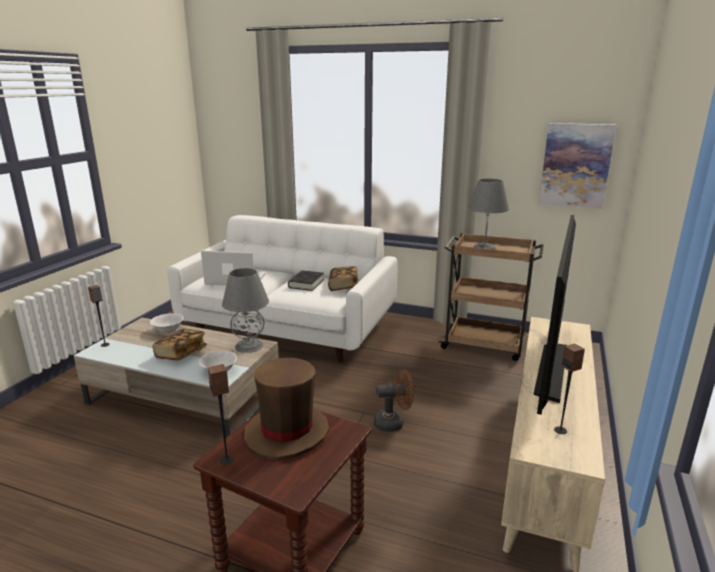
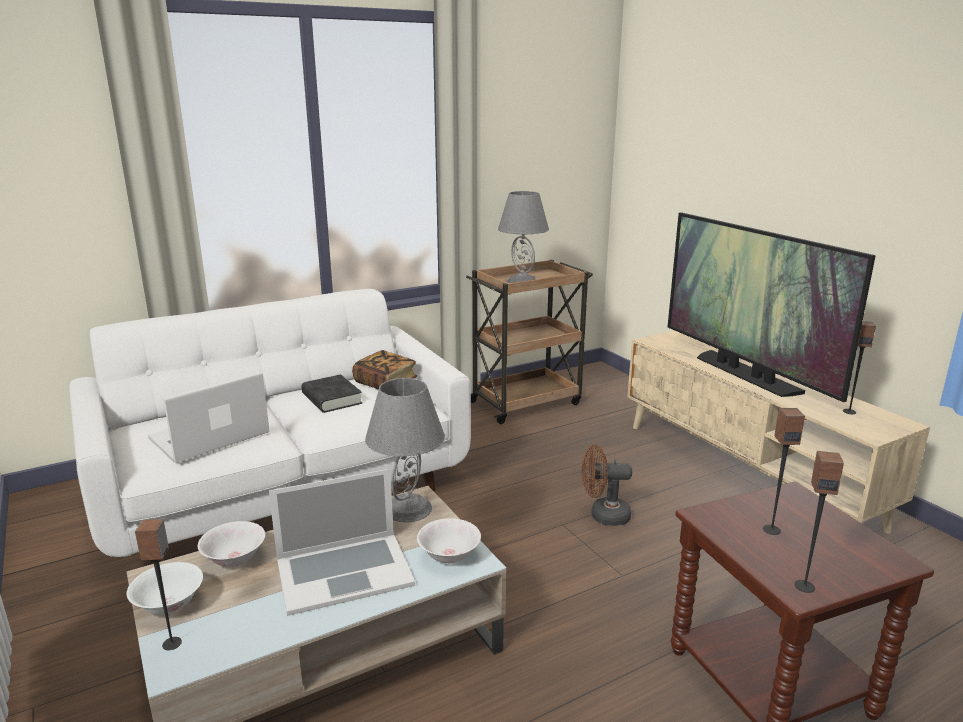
camera: 50 degrees left, 0 degrees up
book [152,329,207,361] -> laptop [269,469,415,616]
brown hat [244,358,329,461] -> speaker [763,408,805,535]
brown fan [374,369,414,432] -> brown fan turned 120 degrees counterclockwise [582,445,632,526]
picture [539,123,616,209] -> none
none -> white bowl [127,562,203,615]

